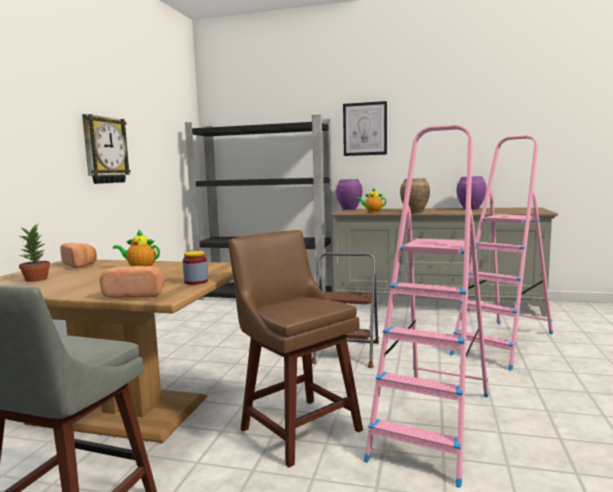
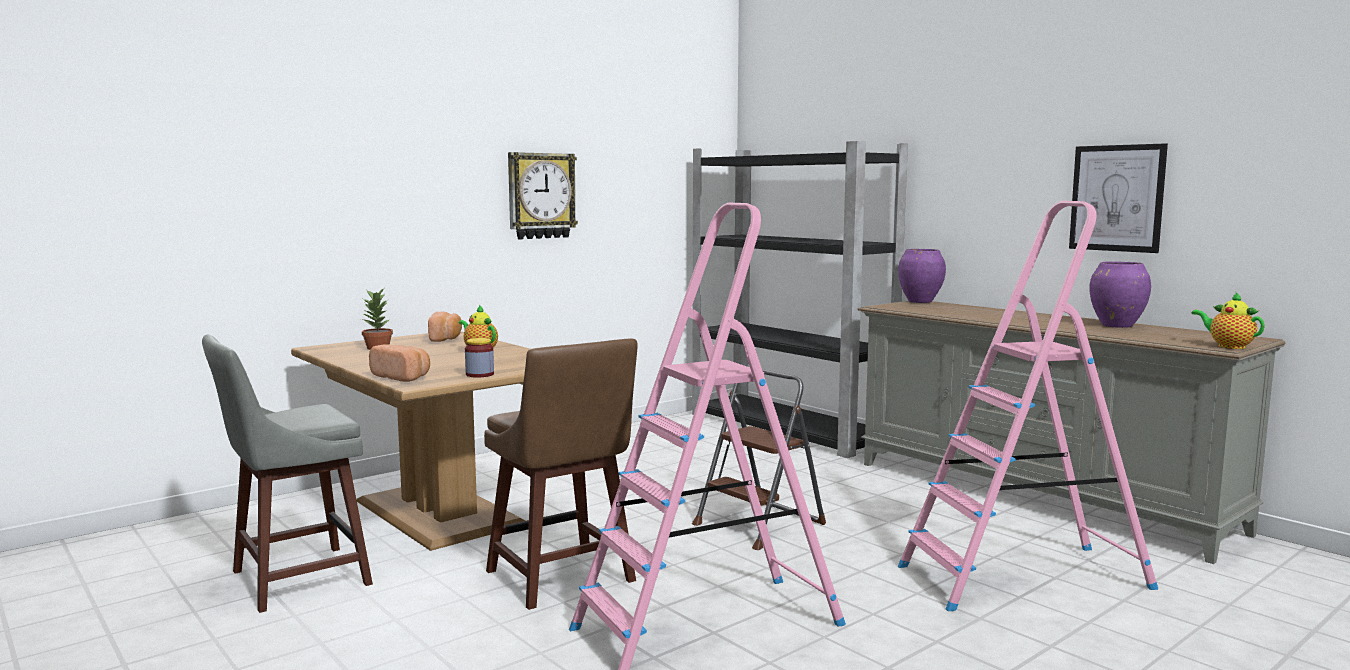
camera: 35 degrees right, 0 degrees up
brown chair [228,230,363,468] -> brown chair turned 150 degrees clockwise [484,339,638,610]
picture [343,101,387,156] -> picture moved to [1069,143,1168,253]
teapot [356,187,386,213] -> teapot moved to [1192,292,1265,349]
brown vase [400,178,430,213] -> none

